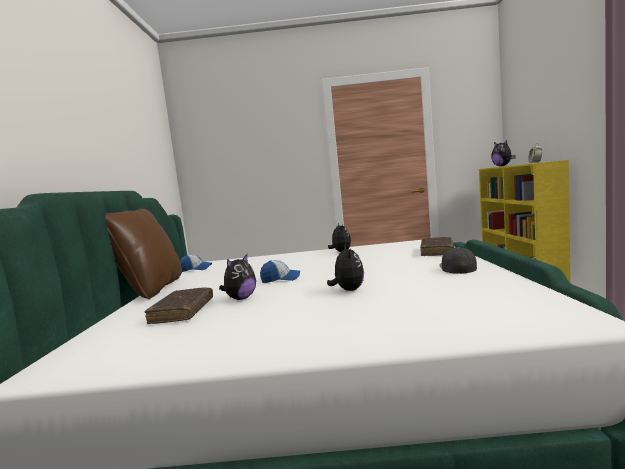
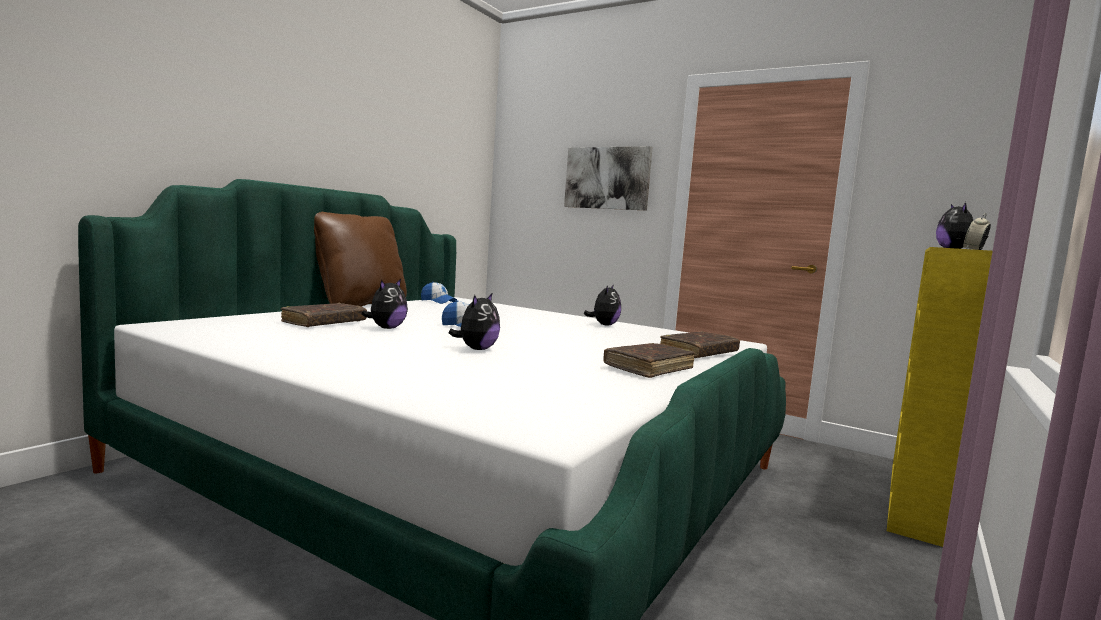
camera: 30 degrees right, 0 degrees up
plush toy [219,254,256,300] -> plush toy turned 45 degrees counterclockwise [362,279,408,329]
black cap [440,247,477,274] -> brown book [603,343,695,378]
none -> picture [564,146,653,211]

